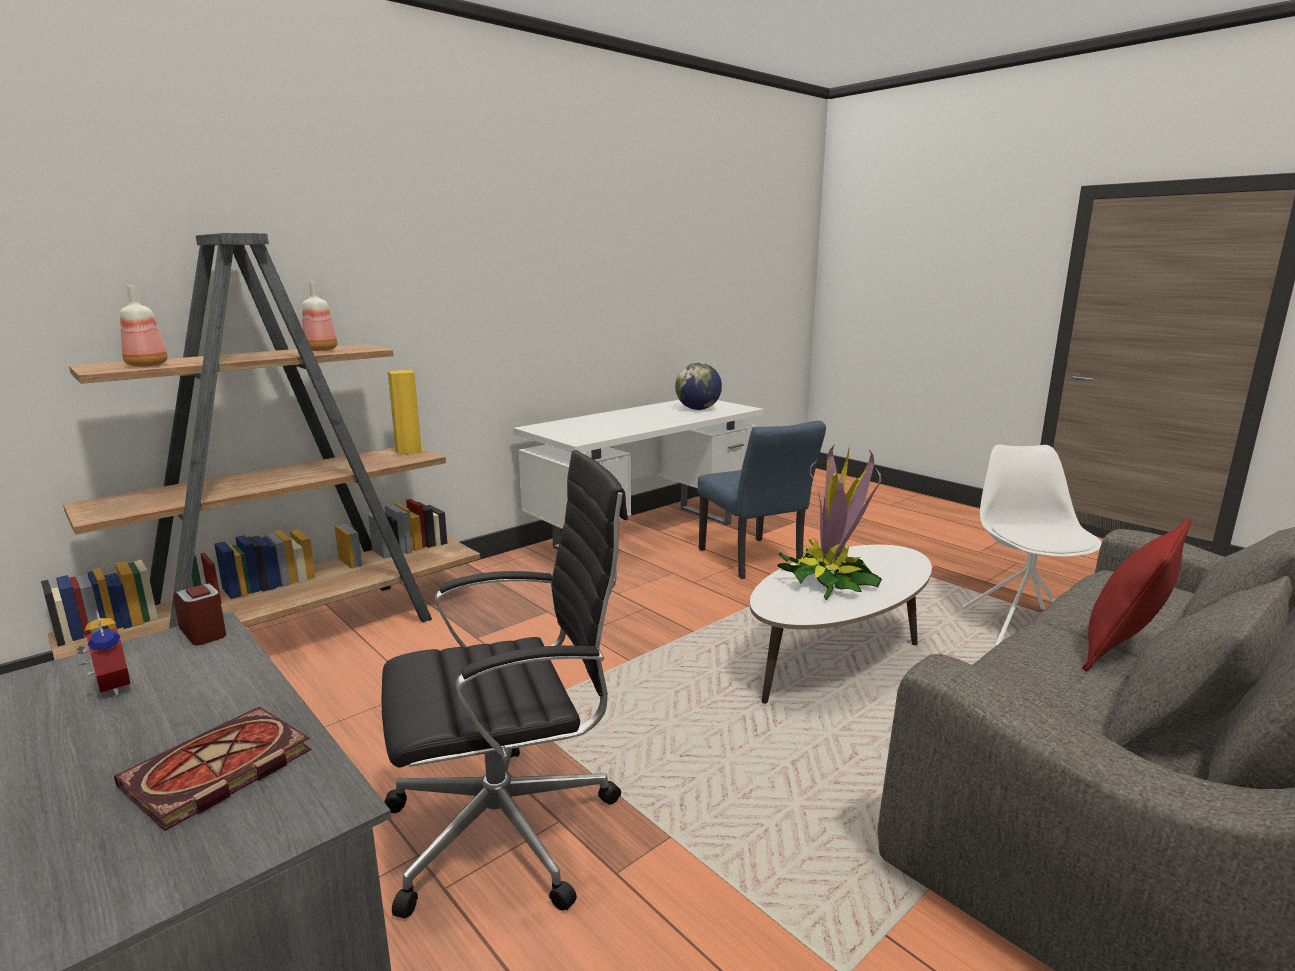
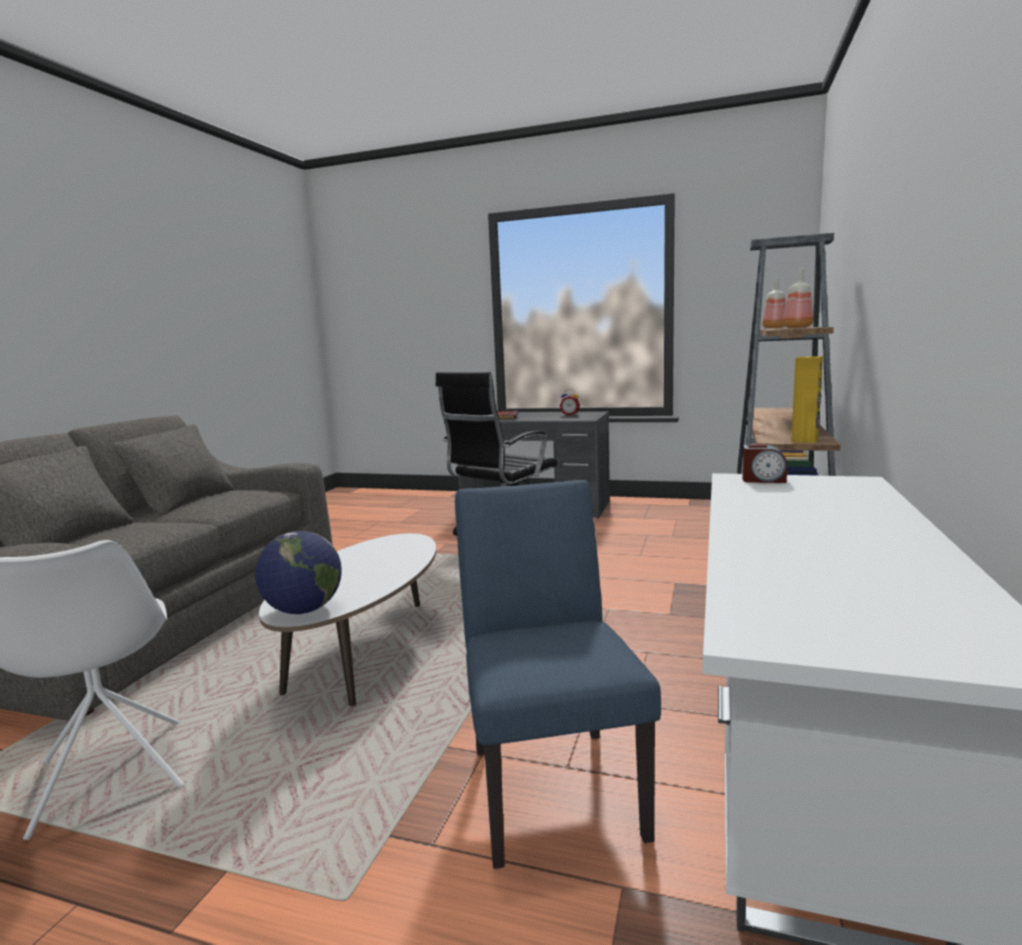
camera: 150 degrees right, 5 degrees down
alarm clock [174,583,226,645] -> alarm clock moved to [742,444,787,483]
globe [675,363,722,410] -> globe moved to [255,531,342,614]
blue chair [698,421,826,579] -> blue chair turned 45 degrees clockwise [455,480,661,869]
potted plant [777,445,882,601] -> none
red pillow [1082,518,1191,671] -> none

